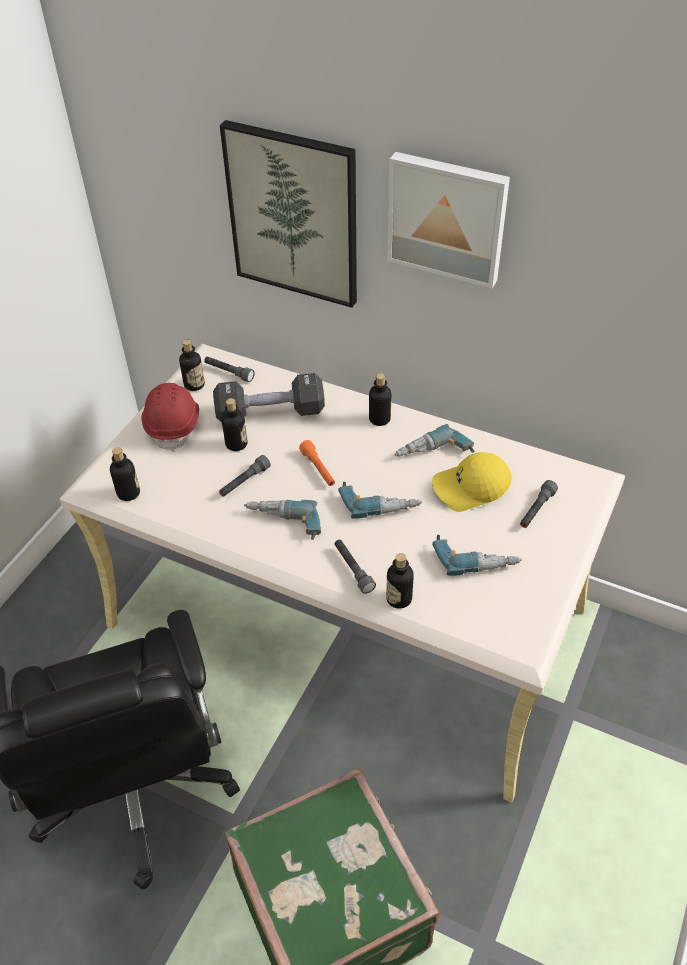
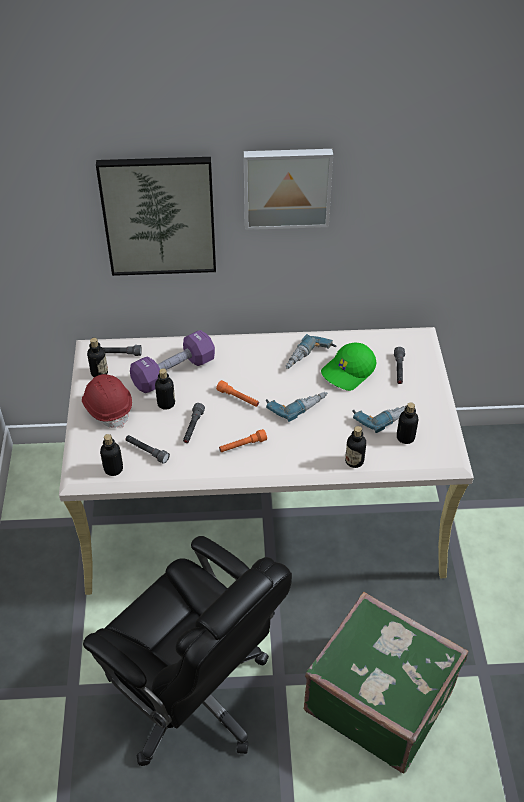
camera: 30 degrees left, 0 degrees up
black dumbbell [213,373,325,423] -> purple dumbbell [130,330,215,393]
power drill [244,500,321,540] -> orange flashlight [219,429,267,452]
grey flashlight [334,540,376,594] -> grey flashlight moved to [126,435,170,464]
bottle [369,373,391,426] -> bottle moved to [397,402,419,444]
yellow cap [432,452,512,512] -> green cap [321,343,376,391]

